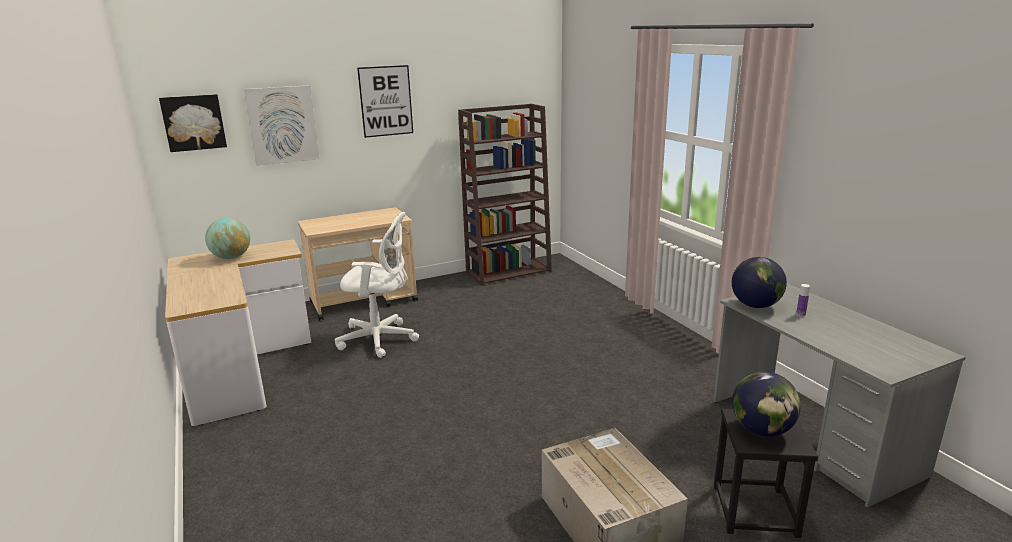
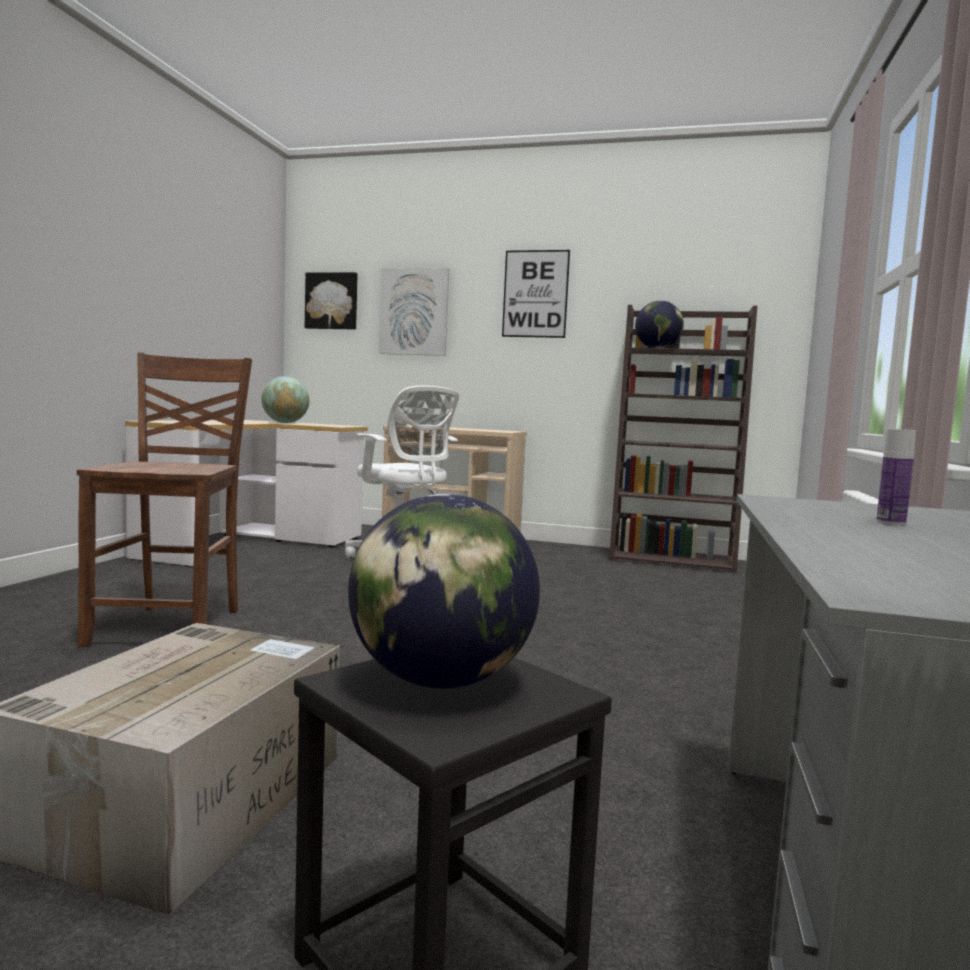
camera: 40 degrees right, 15 degrees down
globe [732,257,787,308] -> globe moved to [635,301,684,348]
none -> brown chair [77,352,252,647]

